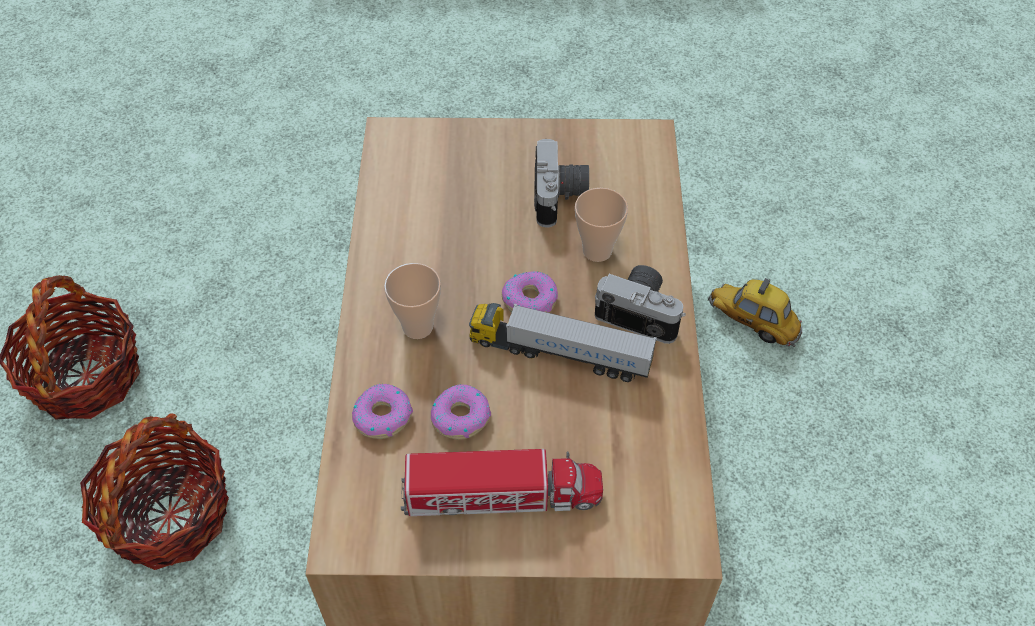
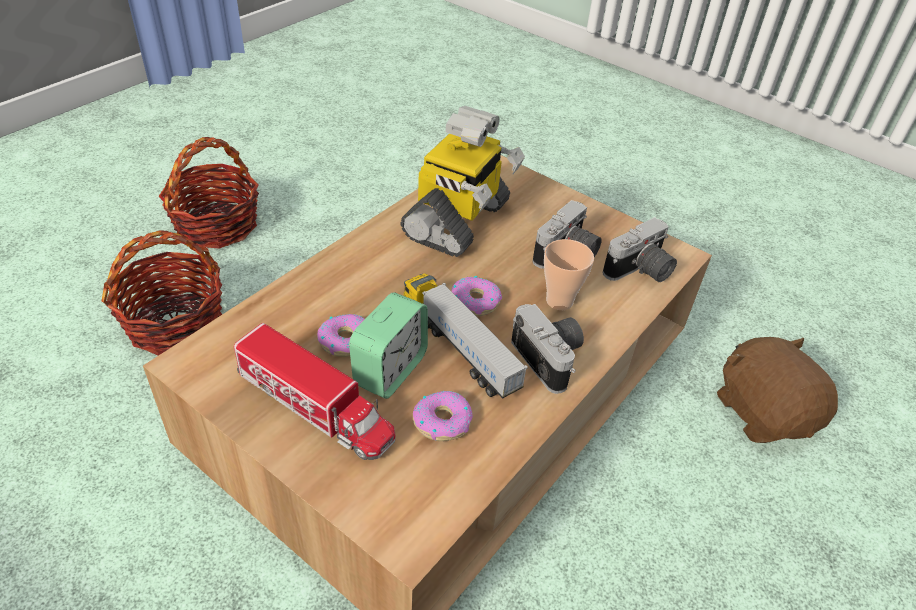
camera: 35 degrees right, 10 degrees down
donut [352,384,413,439] -> donut moved to [413,391,473,441]
cup [384,263,441,339] -> none
toy car [708,278,802,347] -> none
none -> alarm clock [349,292,428,399]
none -> toy robot [401,106,525,257]
none -> camera [603,217,677,282]
none -> brown plush toy [717,337,838,443]

